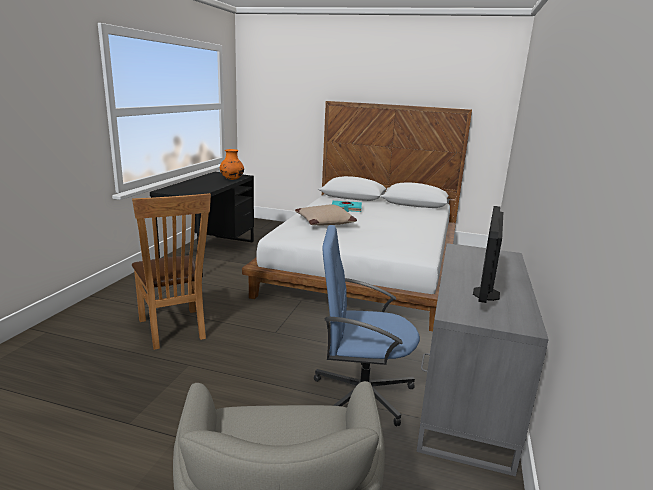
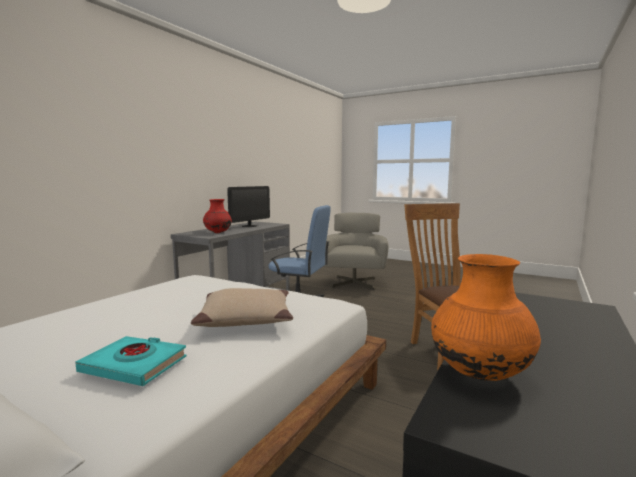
camera: 165 degrees left, 10 degrees down
none -> red vase [203,199,232,233]

